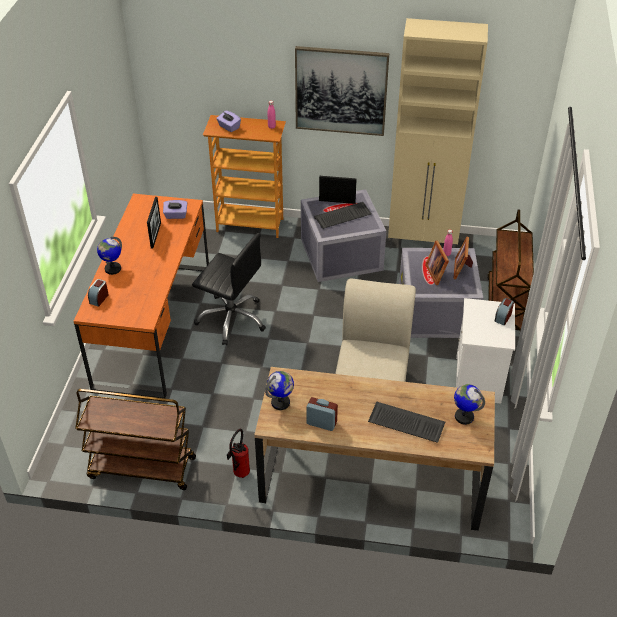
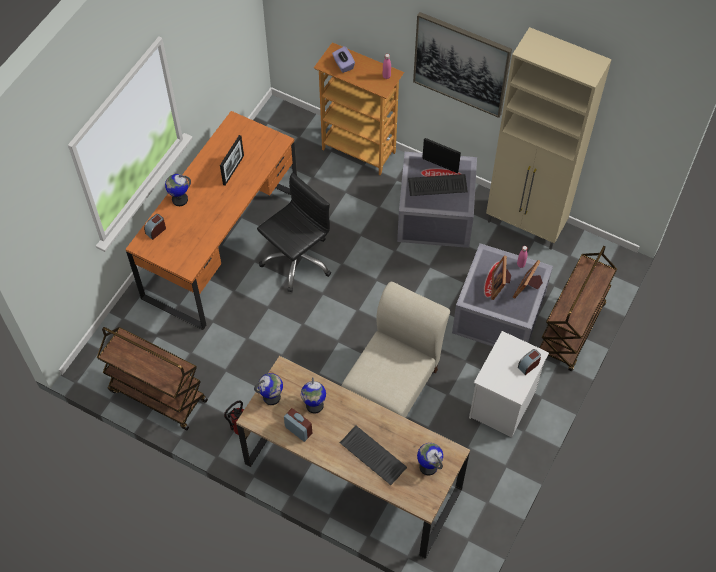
camera: 20 degrees right, 15 degrees up
purple tissue box [163,200,187,219] -> none
black office chair [192,233,266,345] -> black office chair turned 90 degrees counterclockwise [257,173,331,292]
none -> globe [301,378,326,414]

